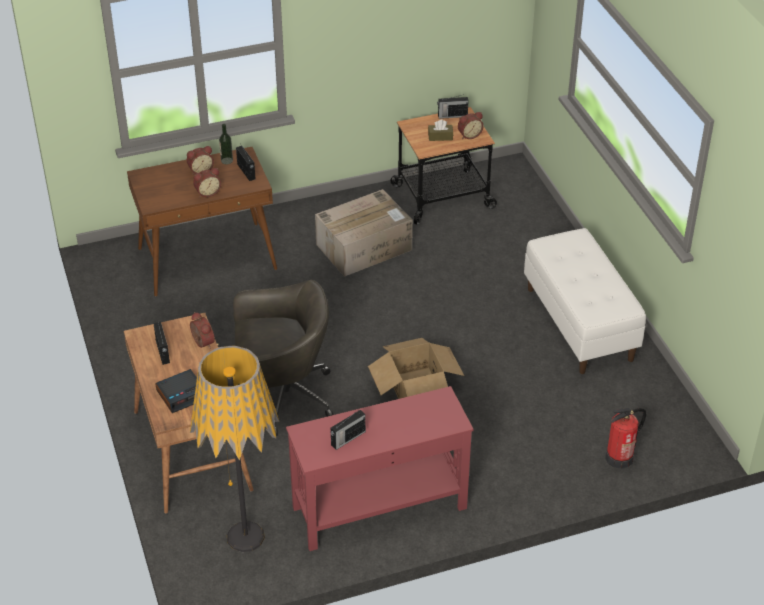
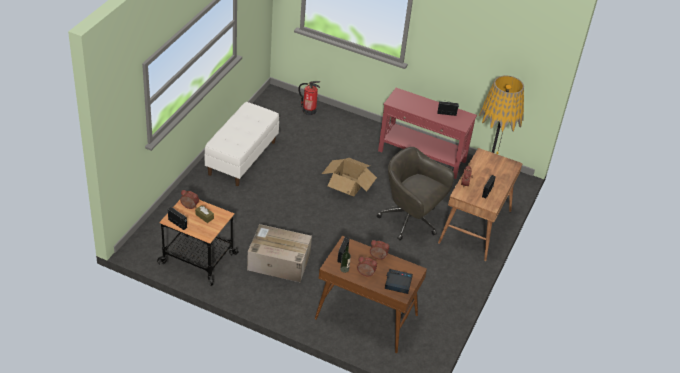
camera: 140 degrees left, 0 degrees up
alarm clock [155,369,197,413] -> alarm clock moved to [385,269,413,294]

